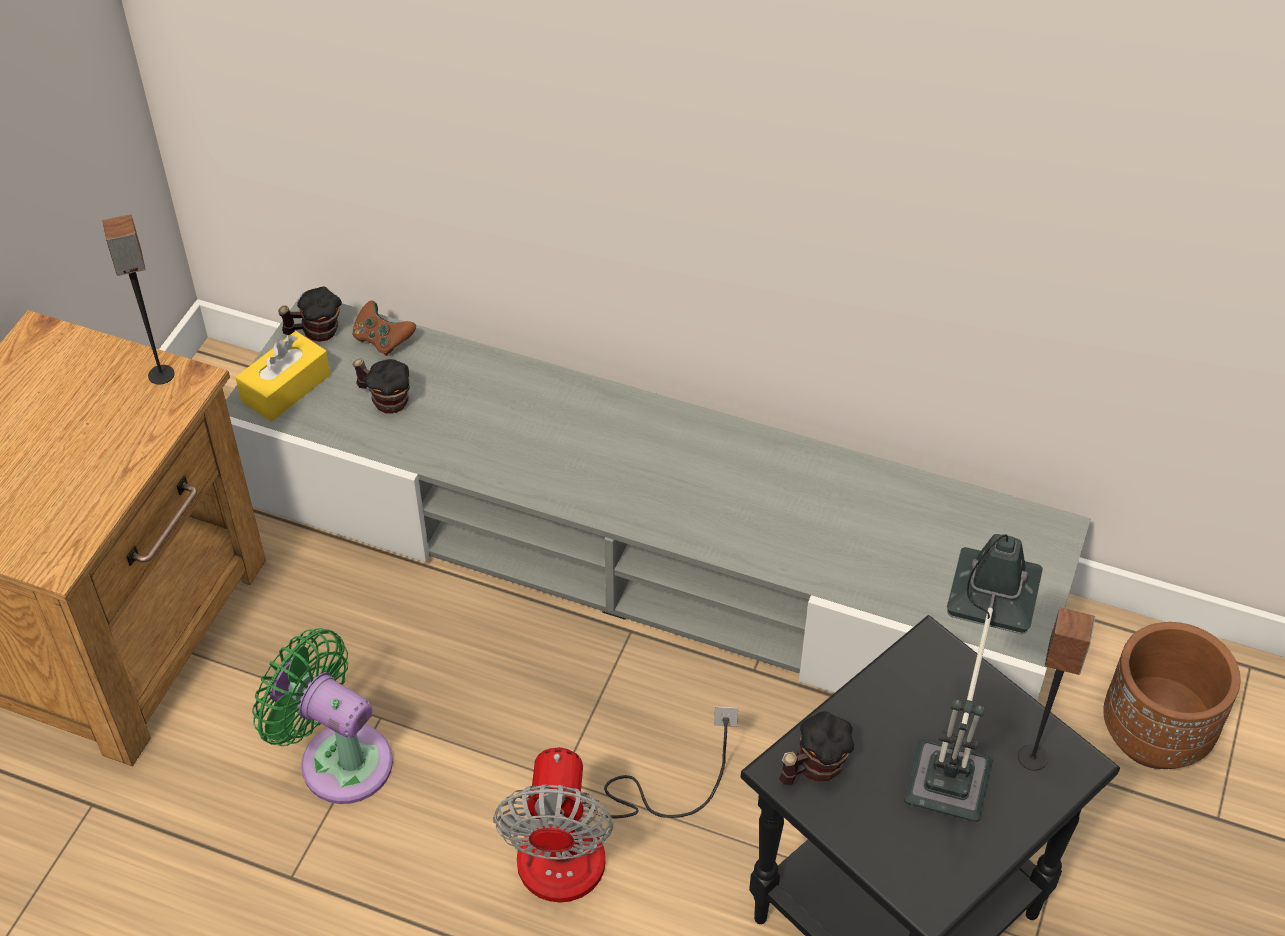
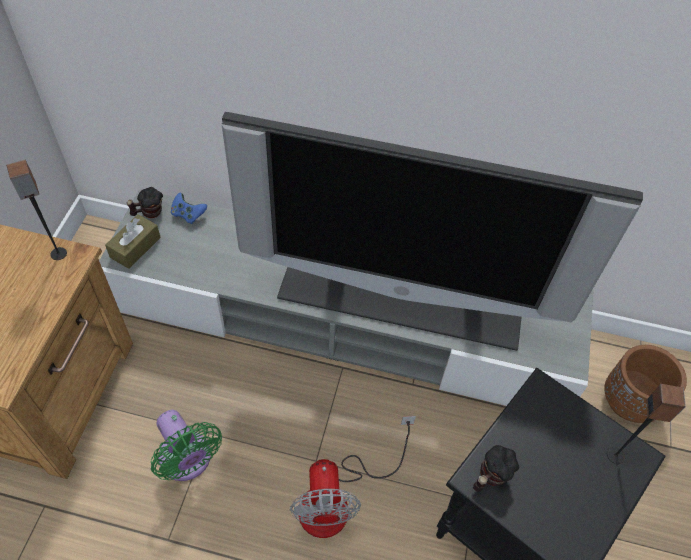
camera: 10 degrees left, 5 degrees up
yellow tissue box [235,331,331,422] -> brown tissue box [105,214,161,269]
green fan [252,628,393,804] -> green fan turned 150 degrees counterclockwise [151,410,222,481]
brown game controller [352,300,416,356] -> blue game controller [171,193,207,224]
mug [352,358,410,414] -> none
table lamp [904,534,1043,822] -> none
none -> television [222,112,643,351]

